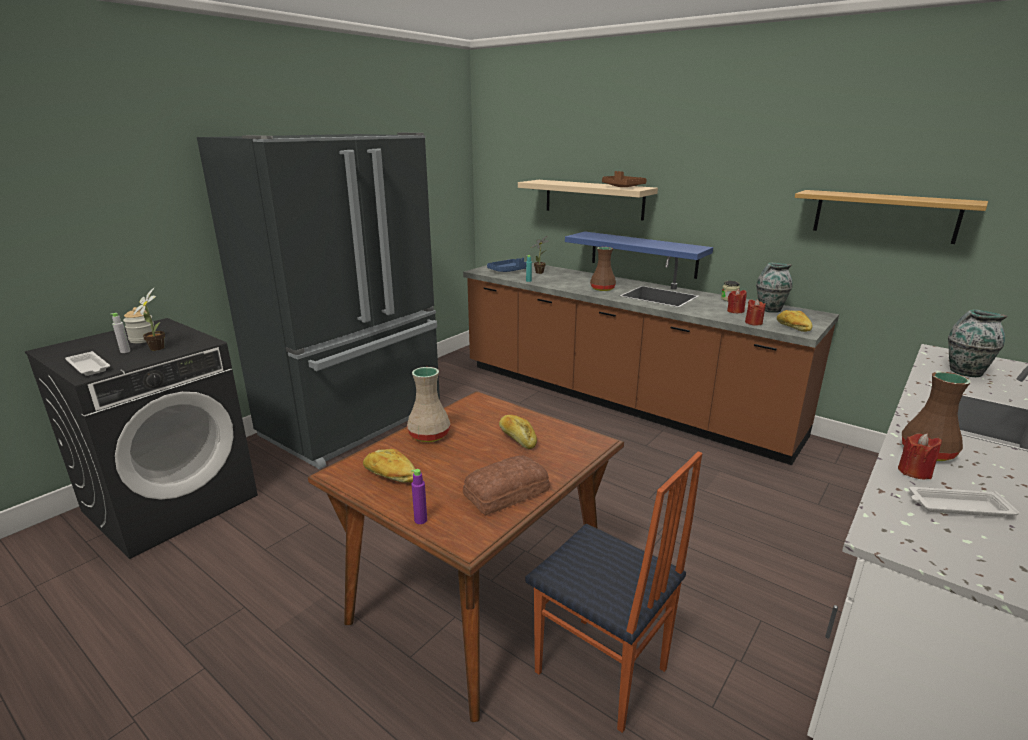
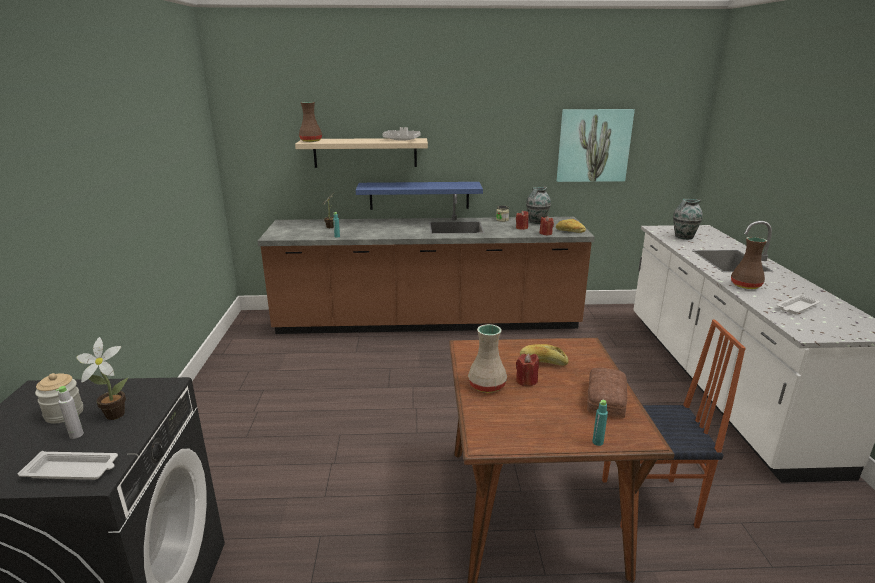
camera: 40 degrees left, 0 degrees up
black fridge [197,133,440,469] -> none
bread [363,449,415,483] -> none
purple bottle [411,469,427,524] -> turquoise bottle [592,400,608,446]
blue tray [487,258,526,272] -> none
brown vase [590,247,616,291] -> brown vase moved to [299,102,322,142]
brown tray [602,171,647,187] -> grey tray [382,127,421,141]
shelf [795,190,988,244] -> picture [557,109,635,182]
red candle [898,434,942,479] -> red candle moved to [516,353,539,386]

